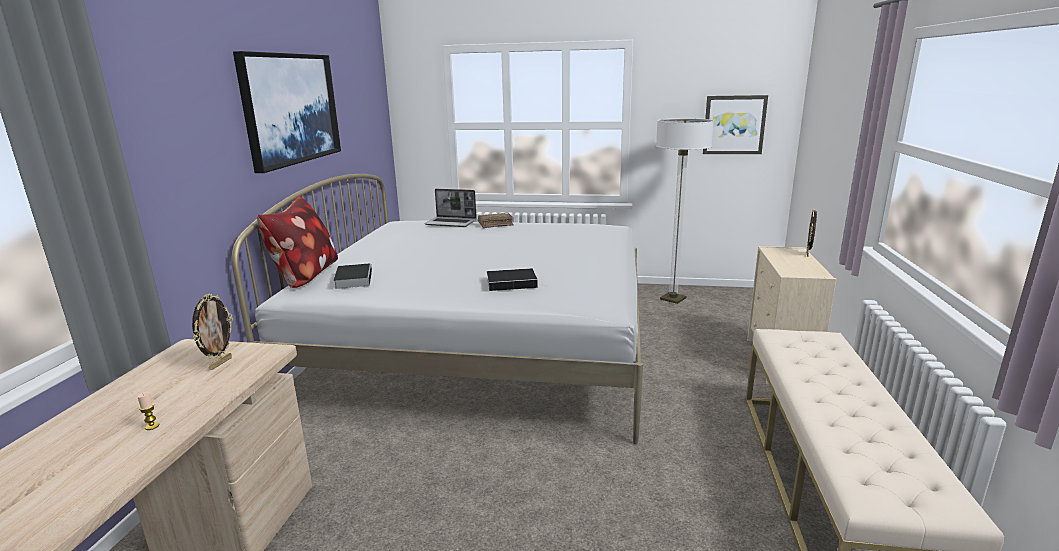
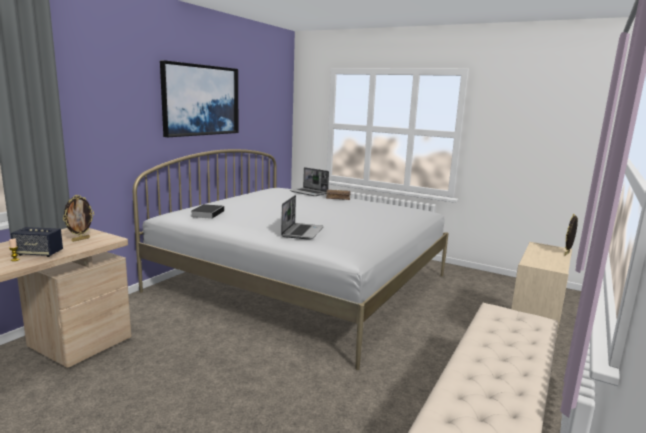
camera: 20 degrees right, 5 degrees down
pillow [257,196,338,288] -> none
book [487,268,546,291] -> laptop [281,195,324,240]
floor lamp [656,118,714,304] -> none
picture [703,95,768,154] -> none
none -> speaker [11,227,63,257]

